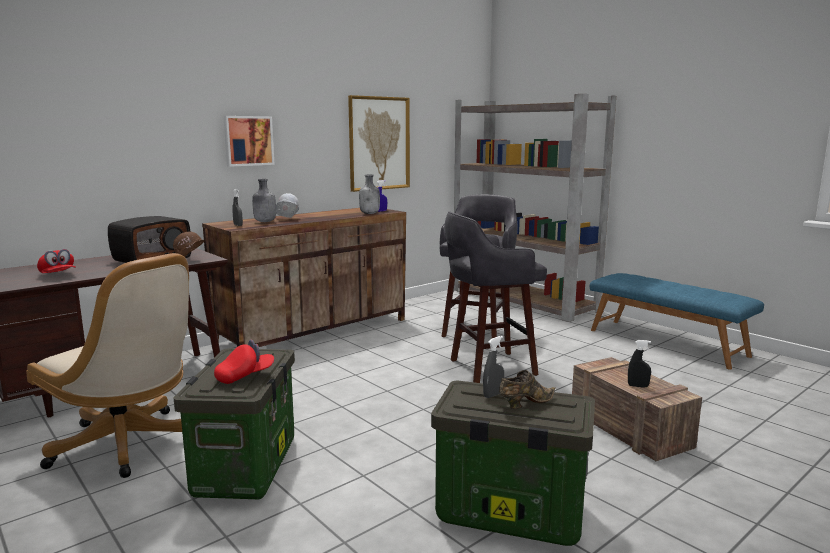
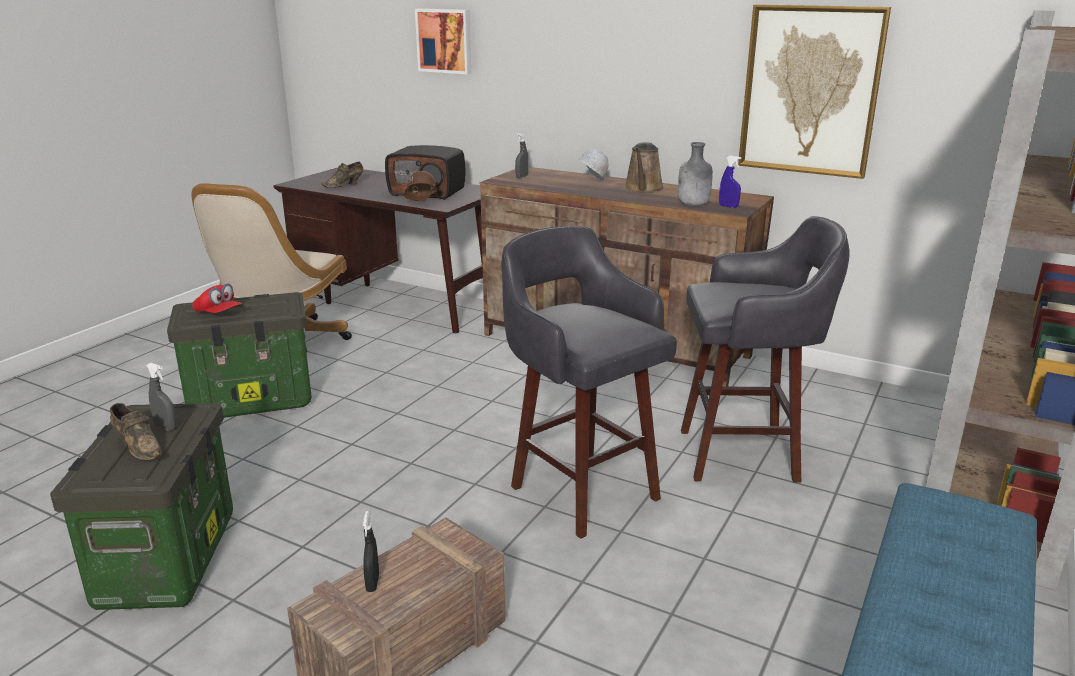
camera: 70 degrees right, 10 degrees up
red cap [37,249,76,273] -> brown shoe [321,162,364,188]
picture [223,116,275,167] -> picture moved to [415,9,471,74]
grey bottle [252,179,276,222] -> none
none -> brown watering can [624,142,664,193]

